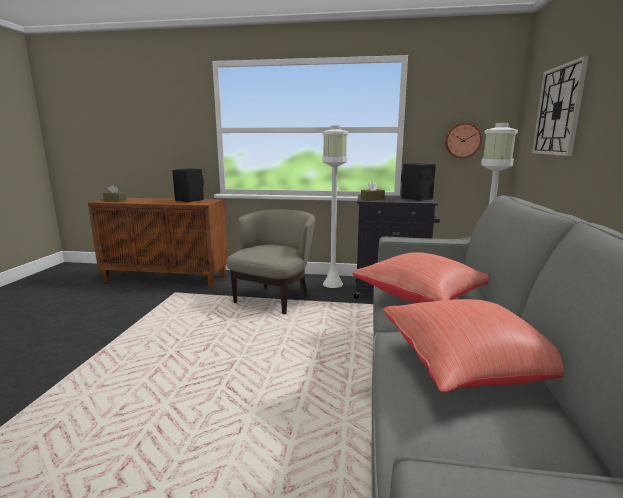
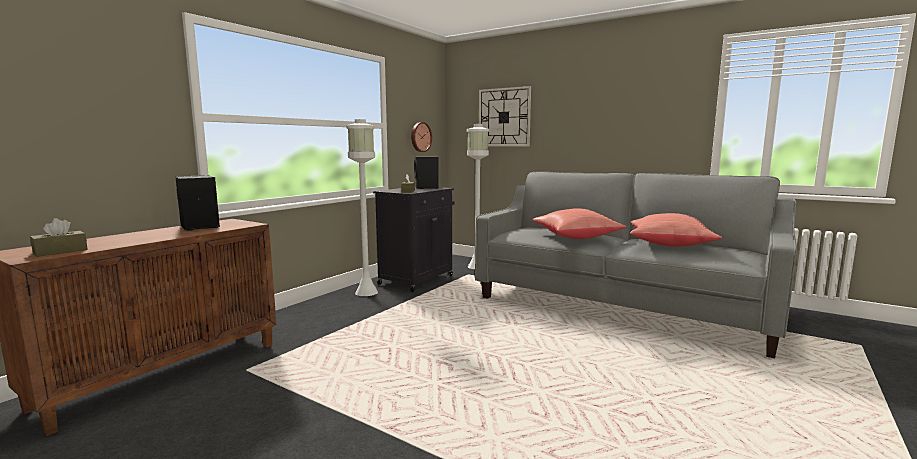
camera: 65 degrees left, 5 degrees down
beige armchair [226,209,315,314] -> none

